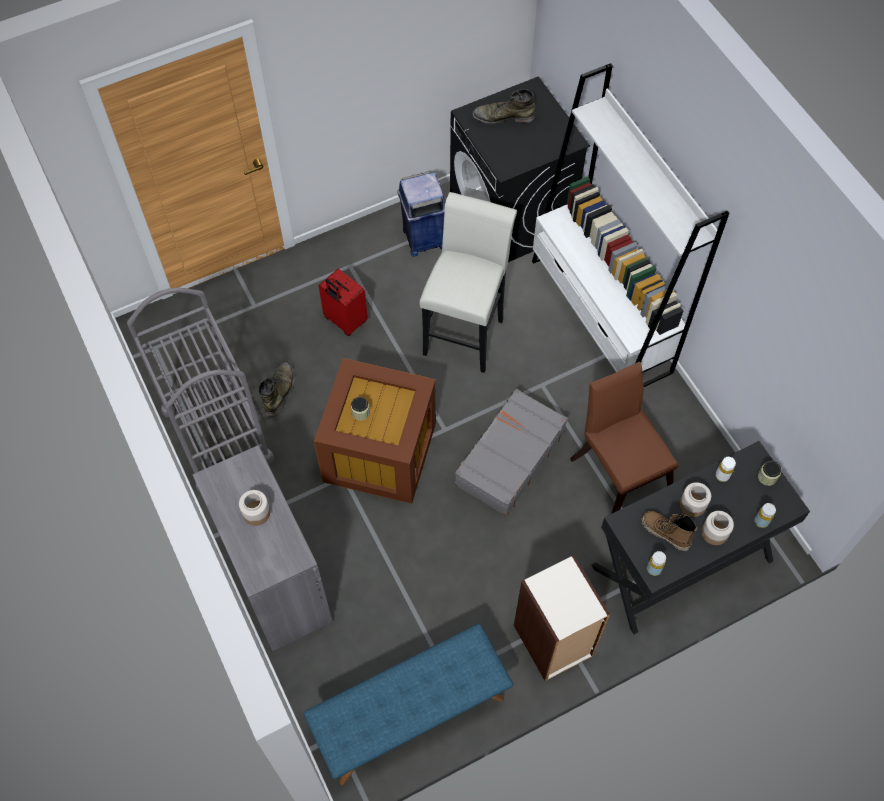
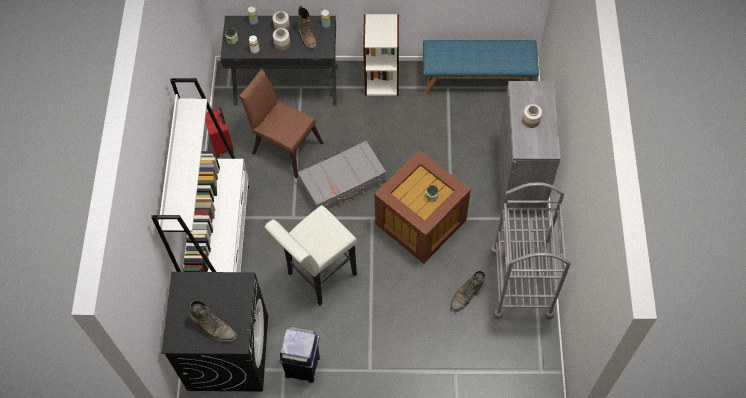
camera: 150 degrees left, 0 degrees up
red suitcase [319,269,368,336] -> red suitcase moved to [205,108,234,157]
brown chair [570,362,678,514] -> brown chair turned 120 degrees clockwise [239,70,323,179]

